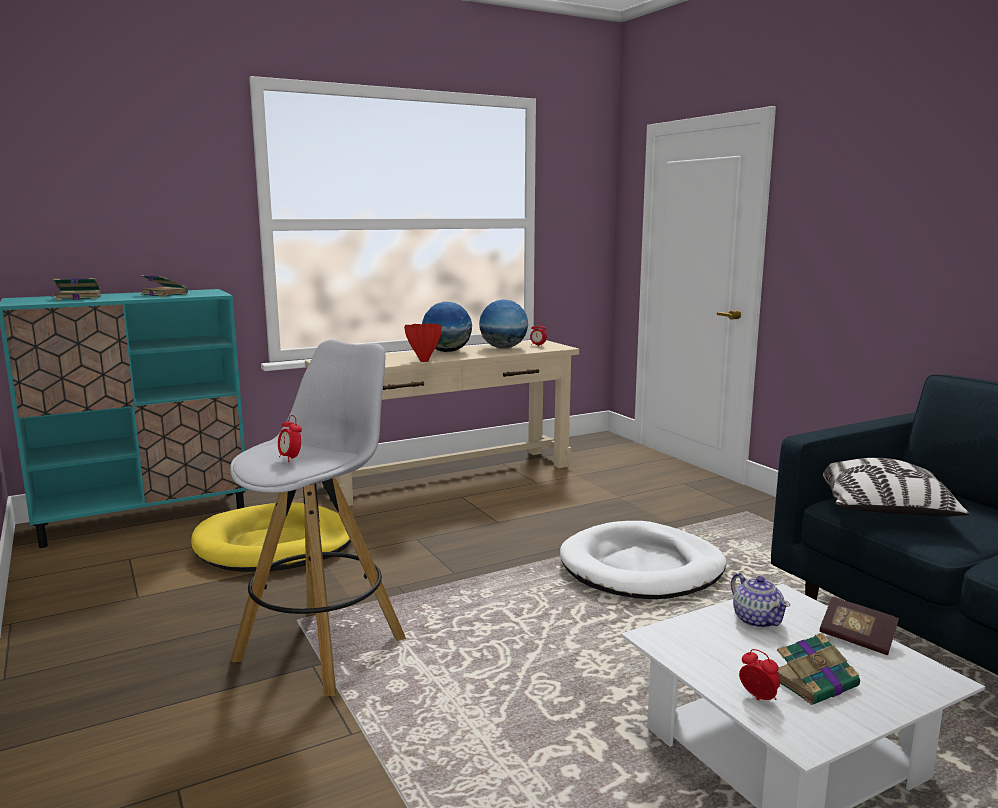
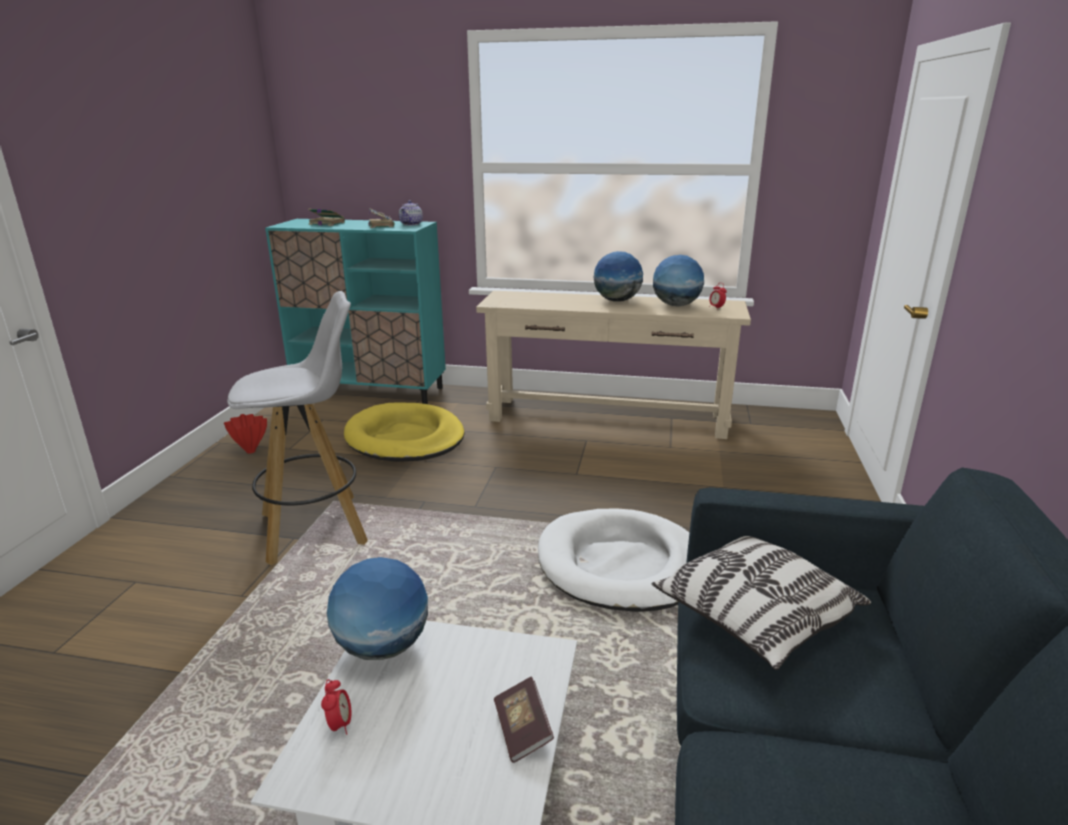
camera: 40 degrees right, 10 degrees up
alarm clock [278,415,302,462] -> none
red vase [404,323,442,362] -> red vase moved to [224,414,267,453]
teapot [731,573,790,628] -> teapot moved to [399,200,423,226]
book [777,633,860,705] -> none
none -> globe [327,557,428,660]

